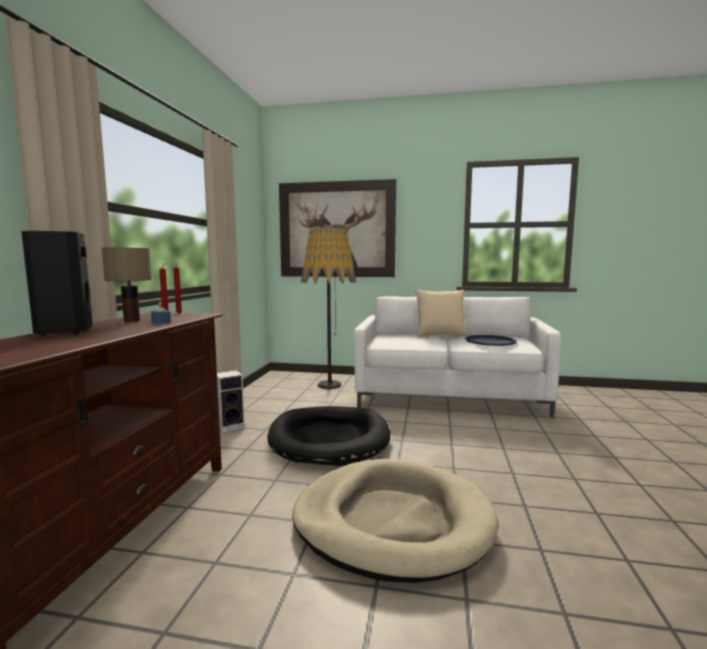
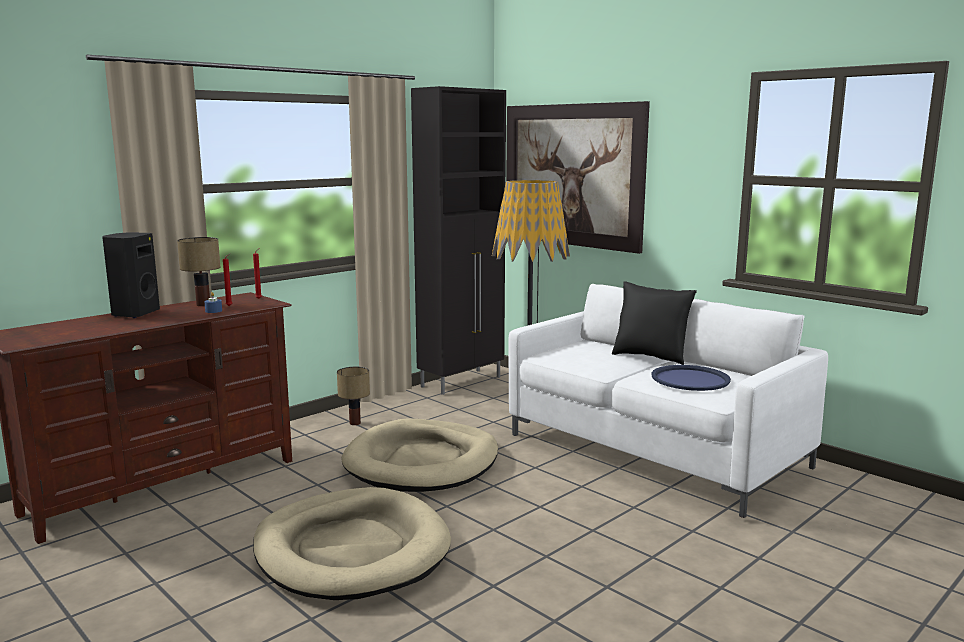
camera: 35 degrees right, 5 degrees up
speaker [217,370,245,433] -> table lamp [337,367,370,425]
black dog bed [267,406,391,466] -> beige dog bed [342,418,498,492]
beige pillow [415,289,467,338] -> black pillow [612,281,697,365]
none -> black cabinet [411,86,506,395]

